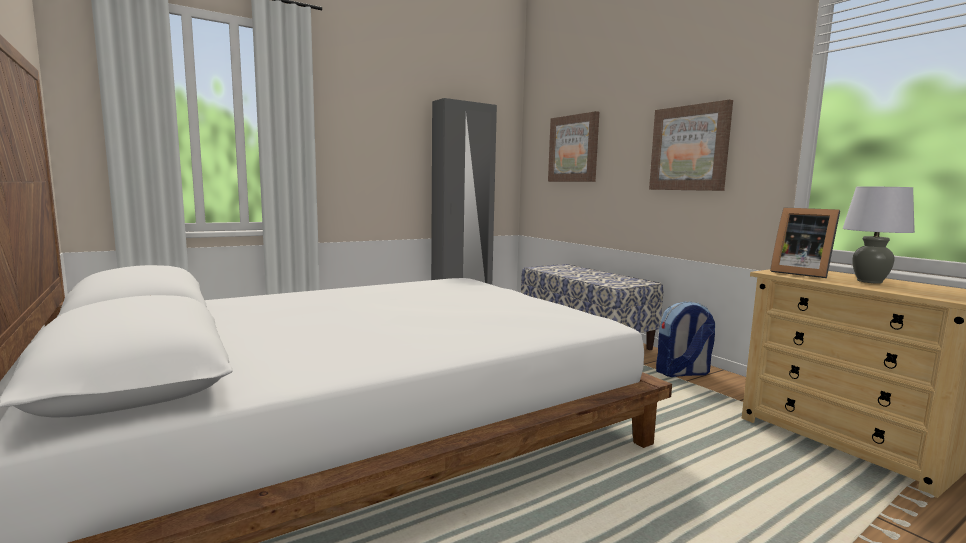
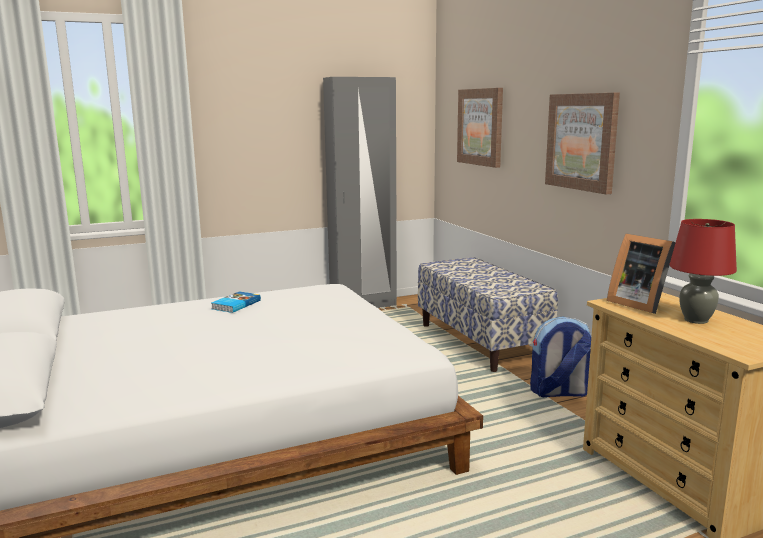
camera: 10 degrees right, 5 degrees up
grey table lamp [843,186,915,284] -> red table lamp [669,219,737,324]
none -> book [211,291,261,313]

